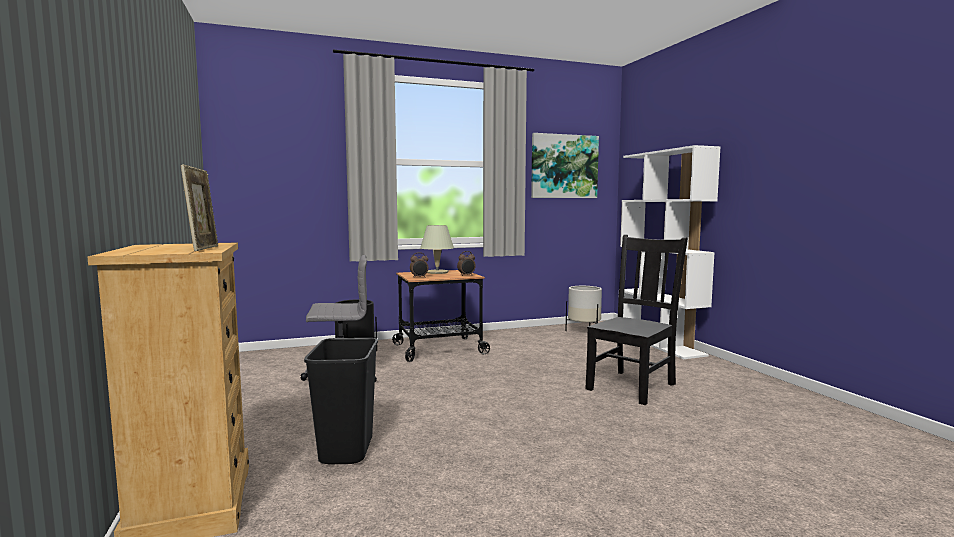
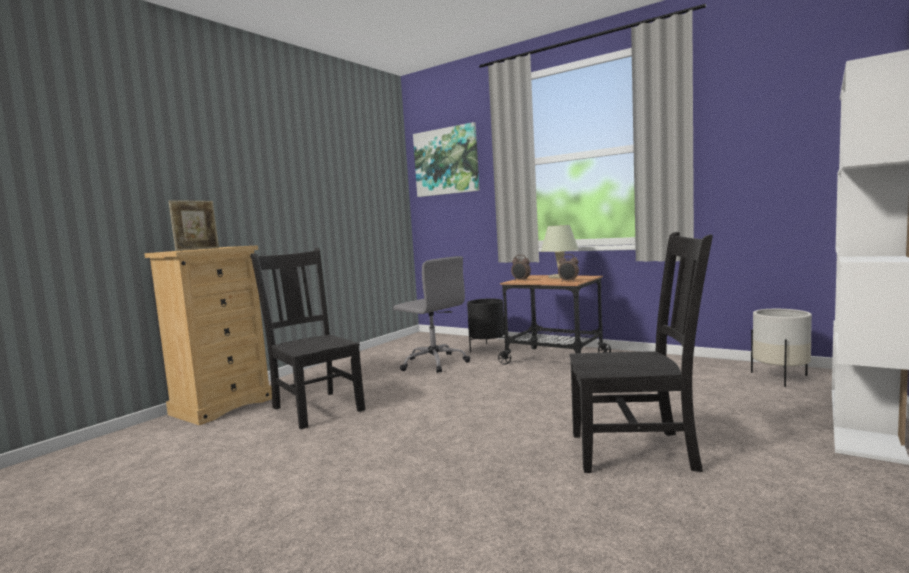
camera: 55 degrees right, 0 degrees up
black trash can [304,338,378,464] -> black chair [251,248,365,429]
picture [531,133,599,198] -> picture moved to [413,122,480,197]

